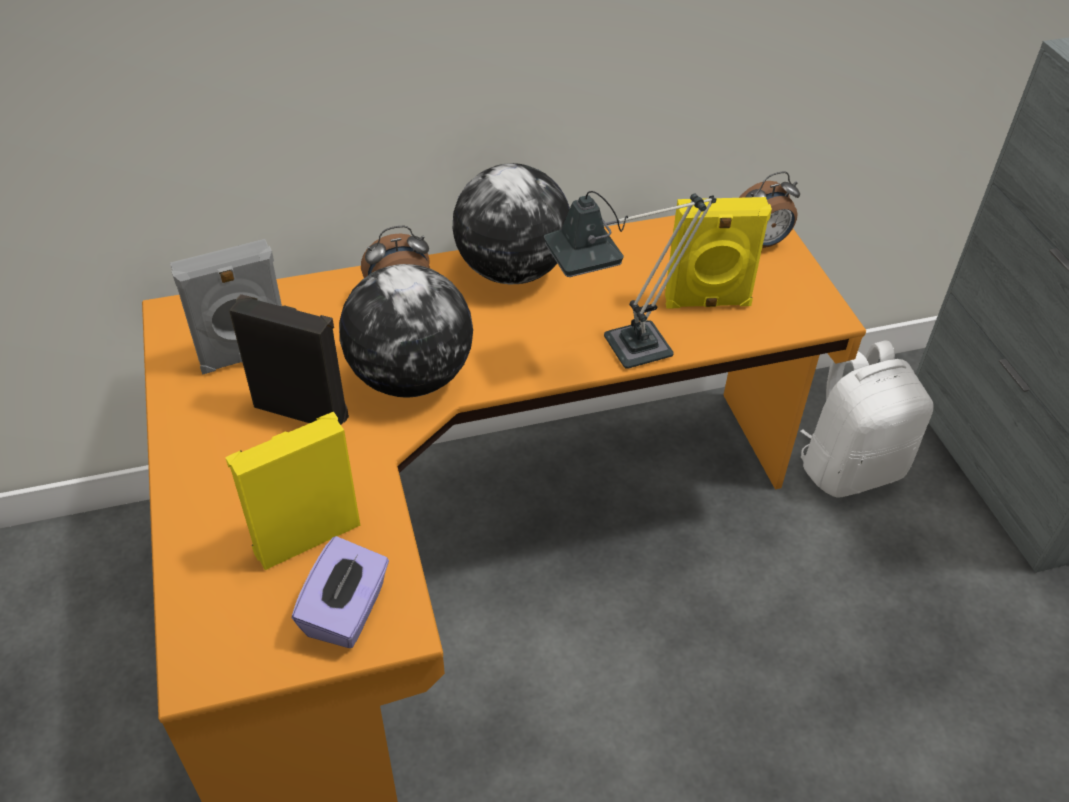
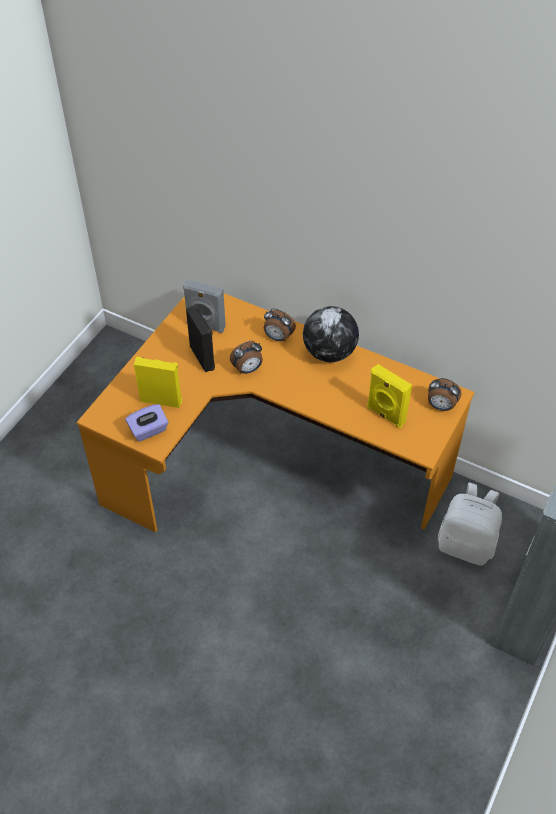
camera: 45 degrees right, 5 degrees up
globe [339,264,473,398] -> alarm clock [230,340,263,374]
table lamp [544,191,716,369] -> none

